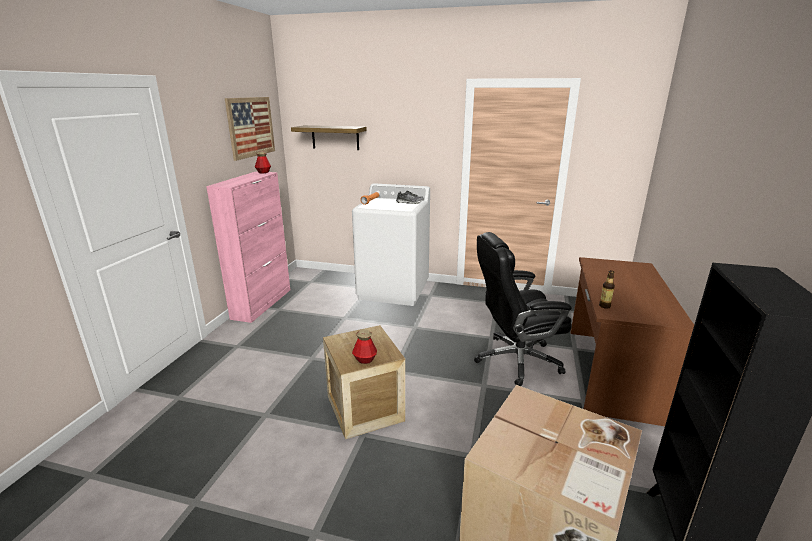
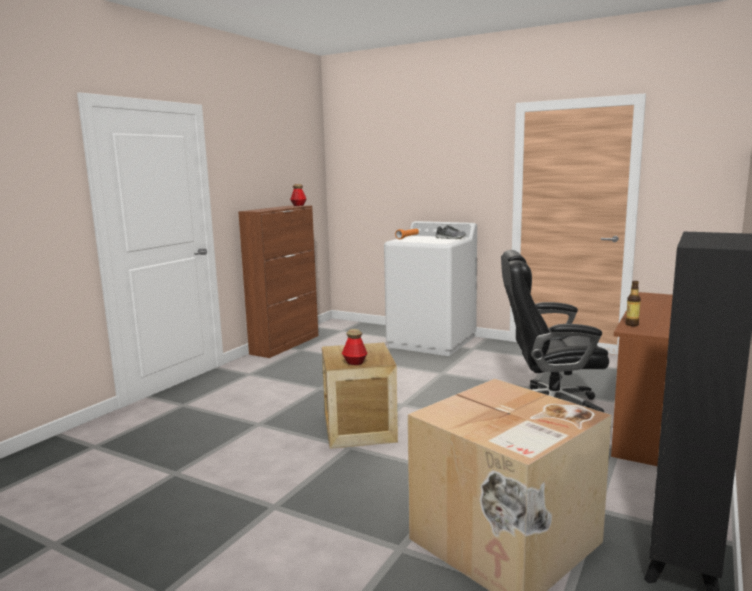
camera: 15 degrees right, 10 degrees down
pink cabinet [206,171,290,323] -> brown cabinet [238,205,318,358]
picture [225,97,275,161] -> none
shelf [291,125,367,150] -> none

